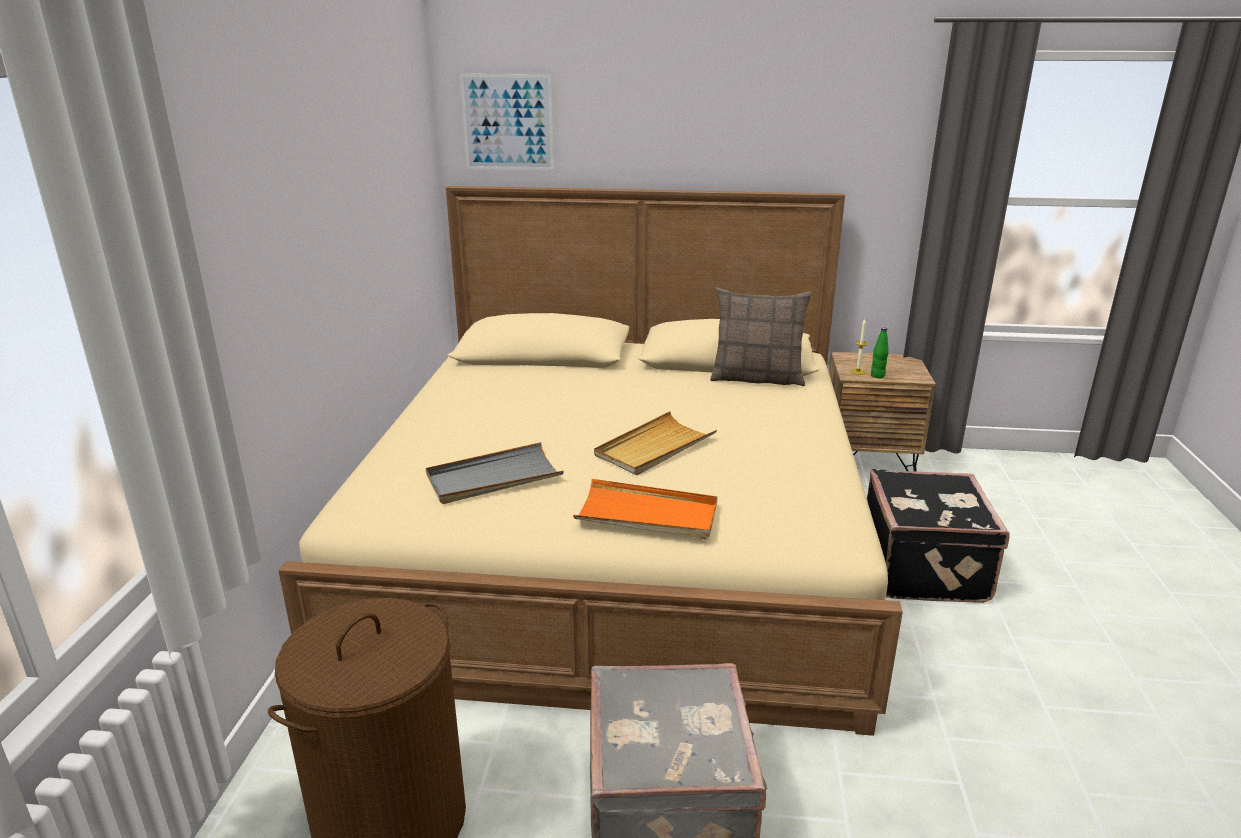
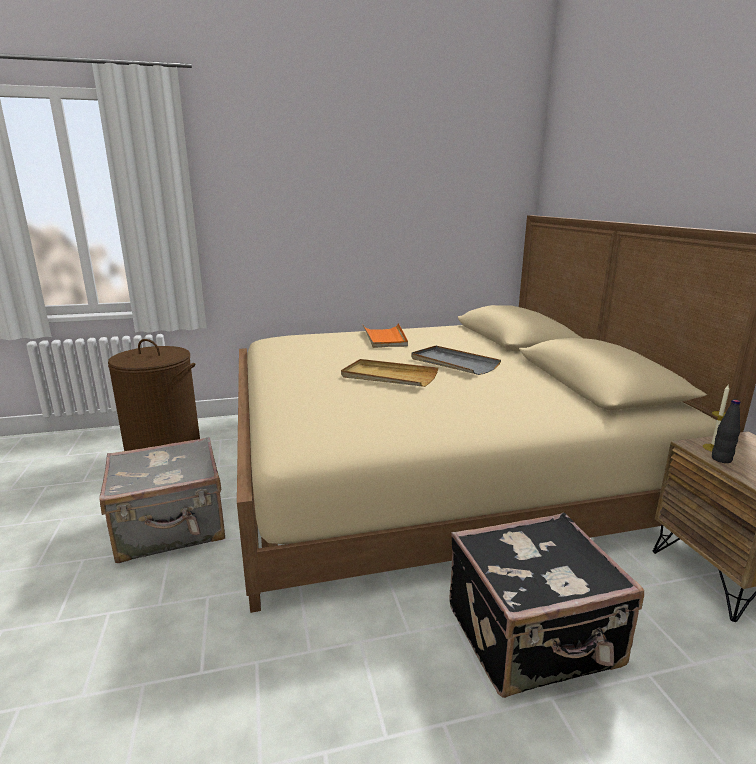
camera: 70 degrees right, 5 degrees down
grey tray [426,442,564,504] -> grey tray moved to [411,346,501,375]
picture [460,74,554,170] -> none
orange tray [573,479,718,539] -> orange tray moved to [363,323,408,348]
pillow [710,288,812,386] -> none
green bottle [871,327,889,378] -> black bottle [712,399,740,463]

